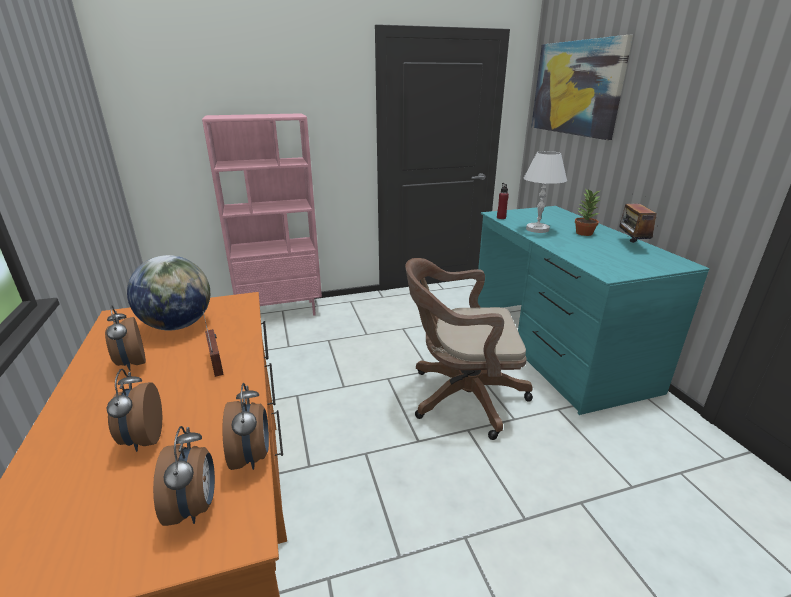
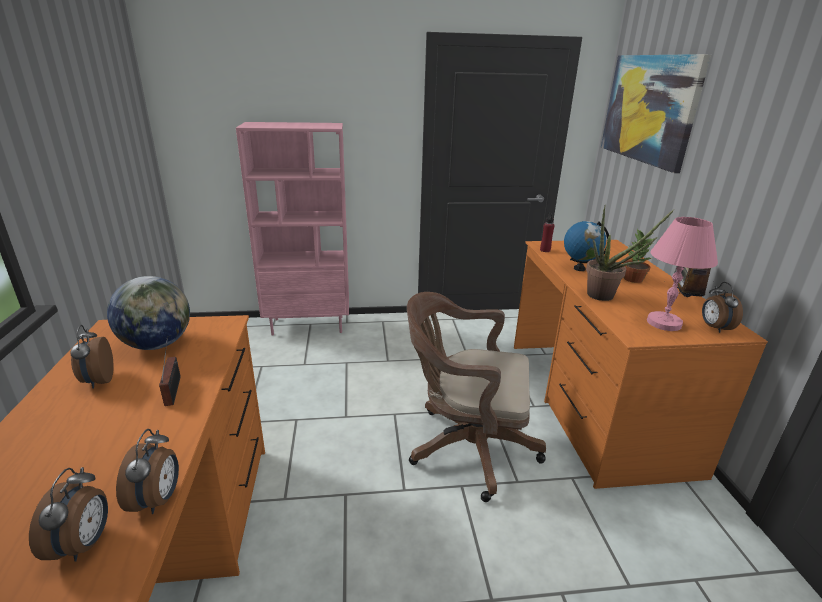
camera: 10 degrees right, 0 degrees up
alarm clock [107,369,162,452] -> alarm clock moved to [702,282,743,333]
turquoise desk [478,206,710,415] -> orange desk [514,240,768,489]
white table lamp [524,151,567,233] -> globe [564,221,609,271]
none -> potted plant [586,206,674,301]
none -> pink table lamp [647,217,718,331]

